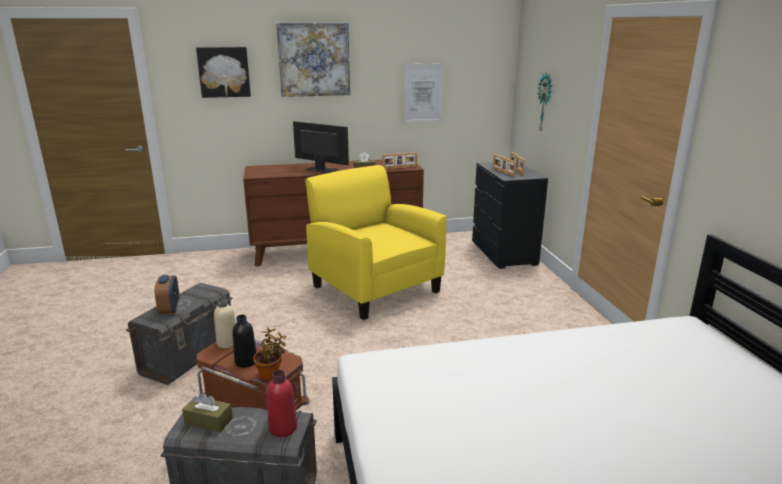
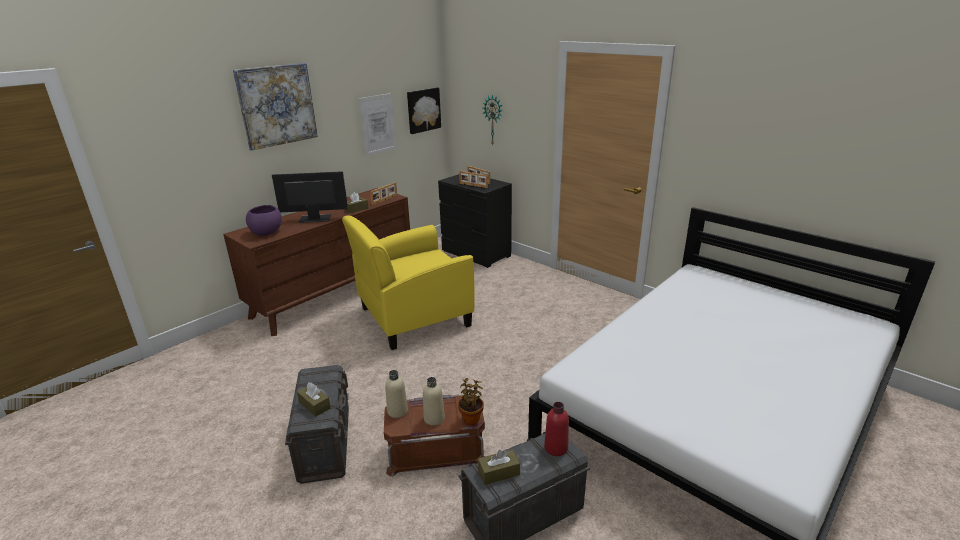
camera: 35 degrees left, 5 degrees up
alarm clock [154,275,180,315] -> brown tissue box [297,383,331,417]
picture [196,47,251,98] -> picture moved to [407,88,441,134]
black bottle [232,315,257,368] -> beige bottle [423,377,445,426]
yellow armchair [305,165,447,320] -> yellow armchair turned 45 degrees counterclockwise [342,216,475,350]
none -> purple bowl [246,205,282,236]

